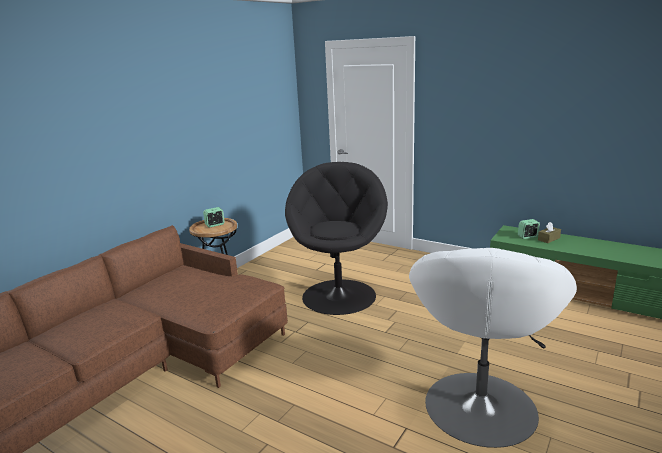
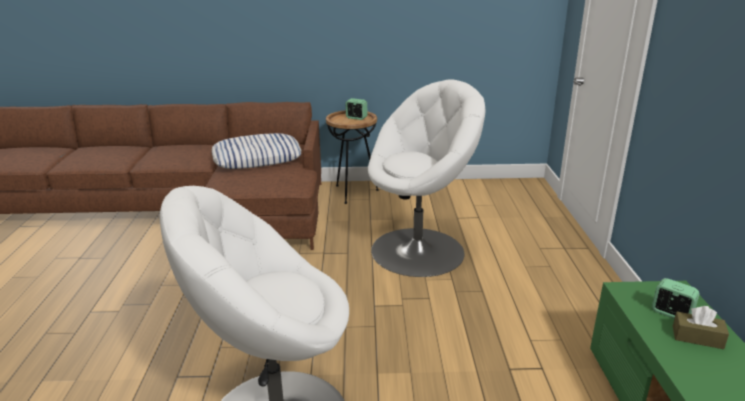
camera: 55 degrees right, 5 degrees up
black armchair [285,162,388,315] -> white armchair [368,79,485,277]
none -> pillow [211,133,302,169]

